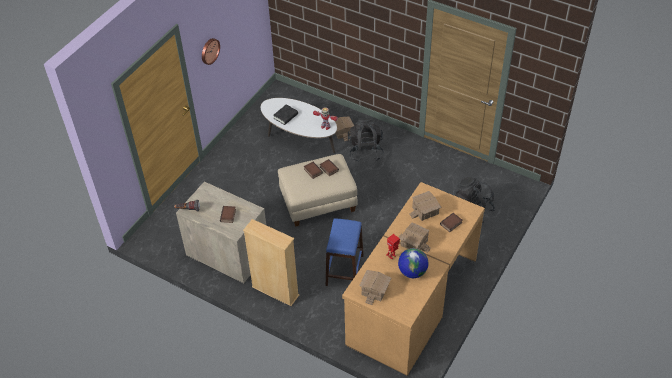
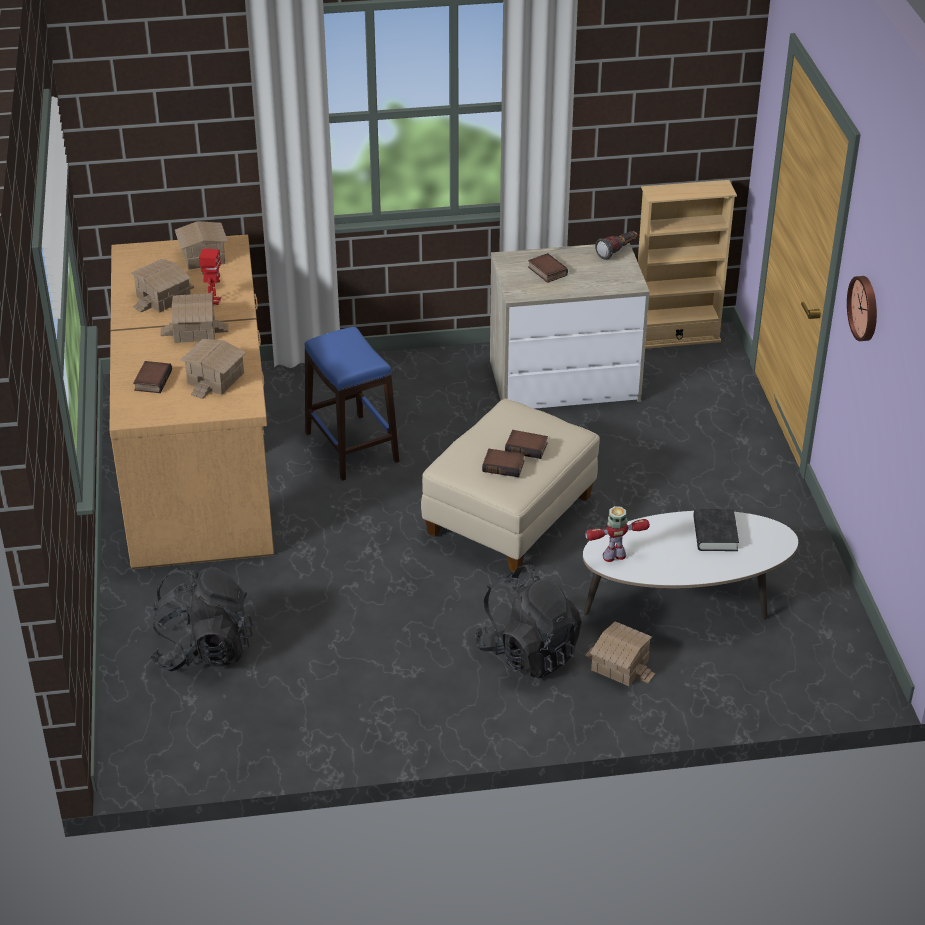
camera: 140 degrees right, 10 degrees down
beige bookcase [243,219,300,306] -> beige bookcase moved to [638,180,737,349]
globe [398,248,429,278] -> toy house [131,259,194,312]

